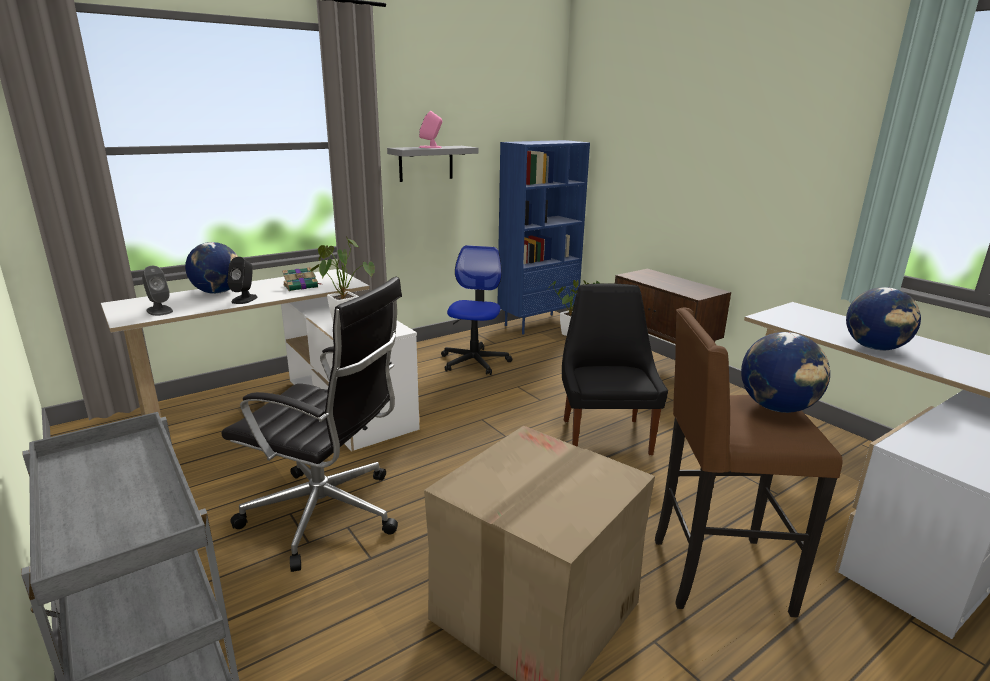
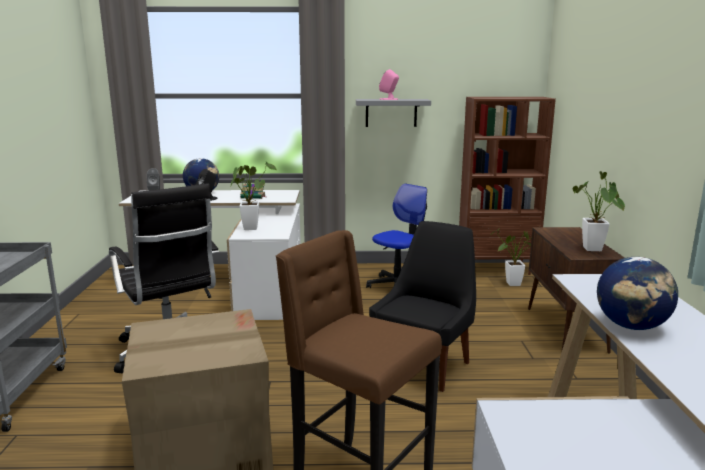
camera: 35 degrees right, 5 degrees down
blue bookcase [497,140,590,334] -> brown bookcase [459,97,556,275]
globe [741,332,830,413] -> none
none -> potted plant [572,171,625,251]

